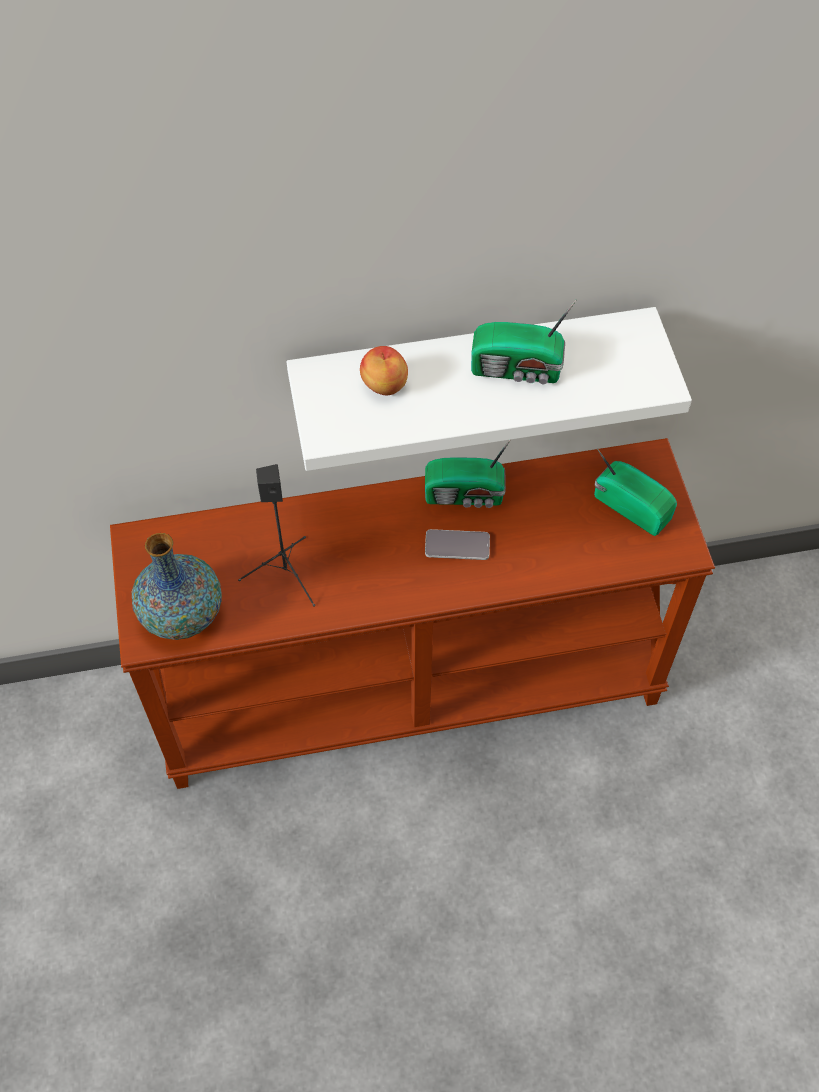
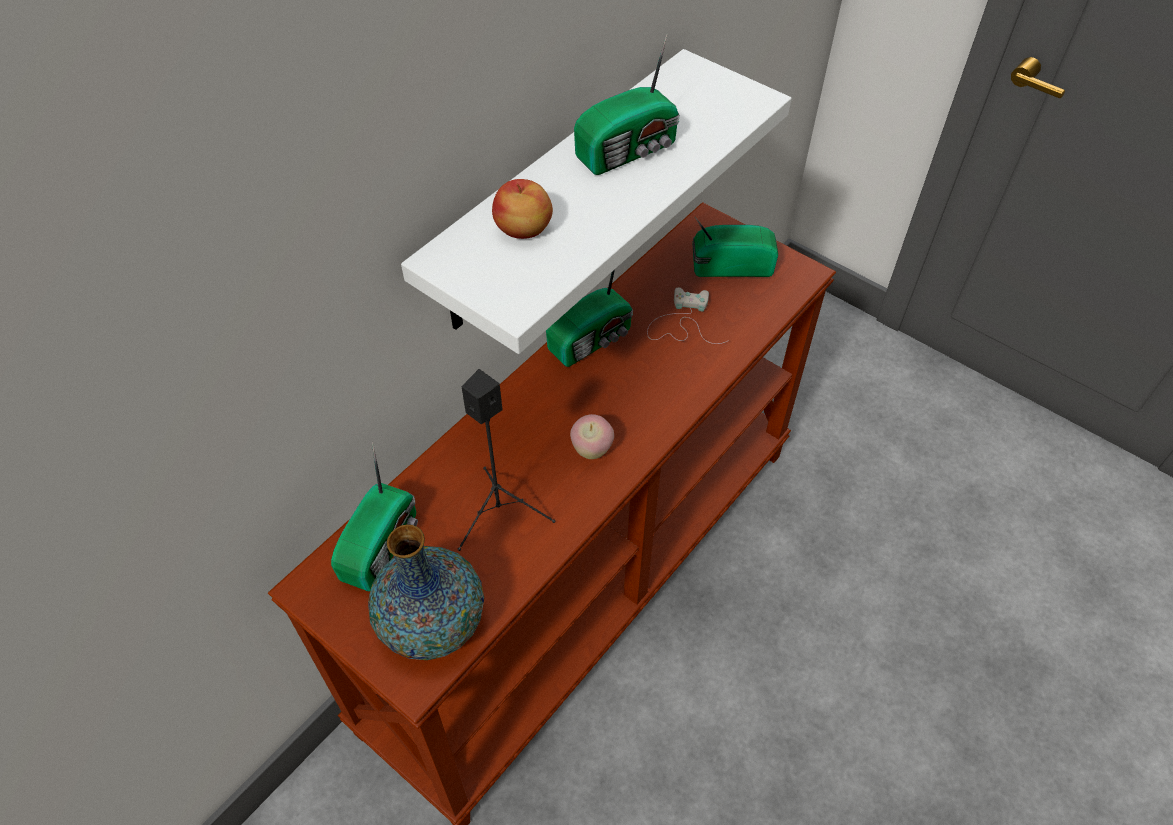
camera: 40 degrees left, 5 degrees down
phone [425,529,490,560] -> none
none -> radio [331,442,418,591]
none -> apple [570,414,614,459]
none -> white game controller [647,287,729,344]

